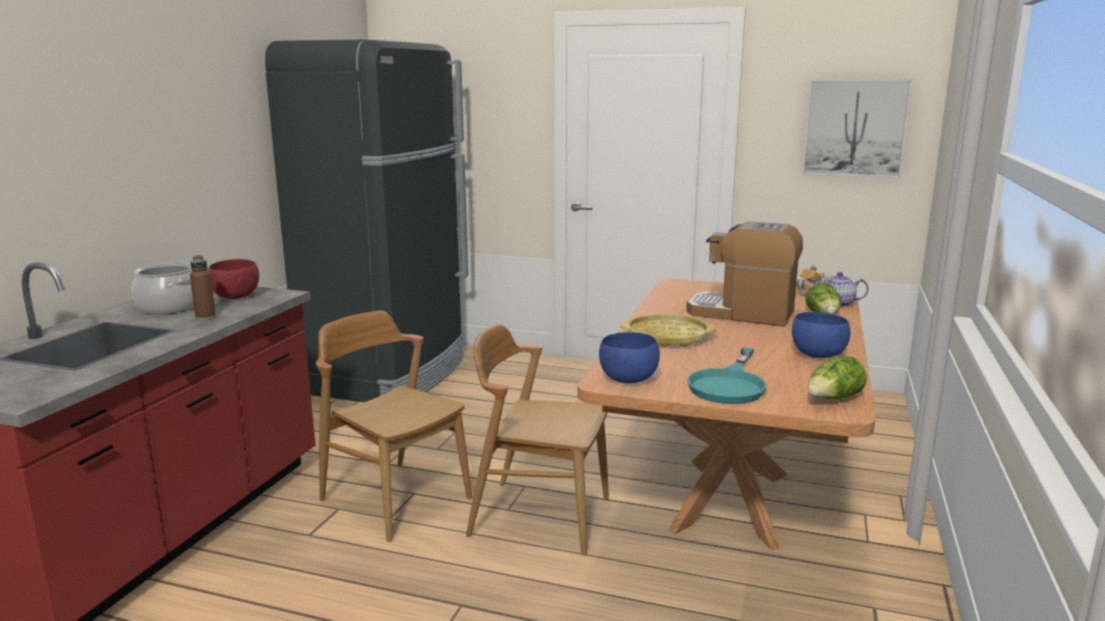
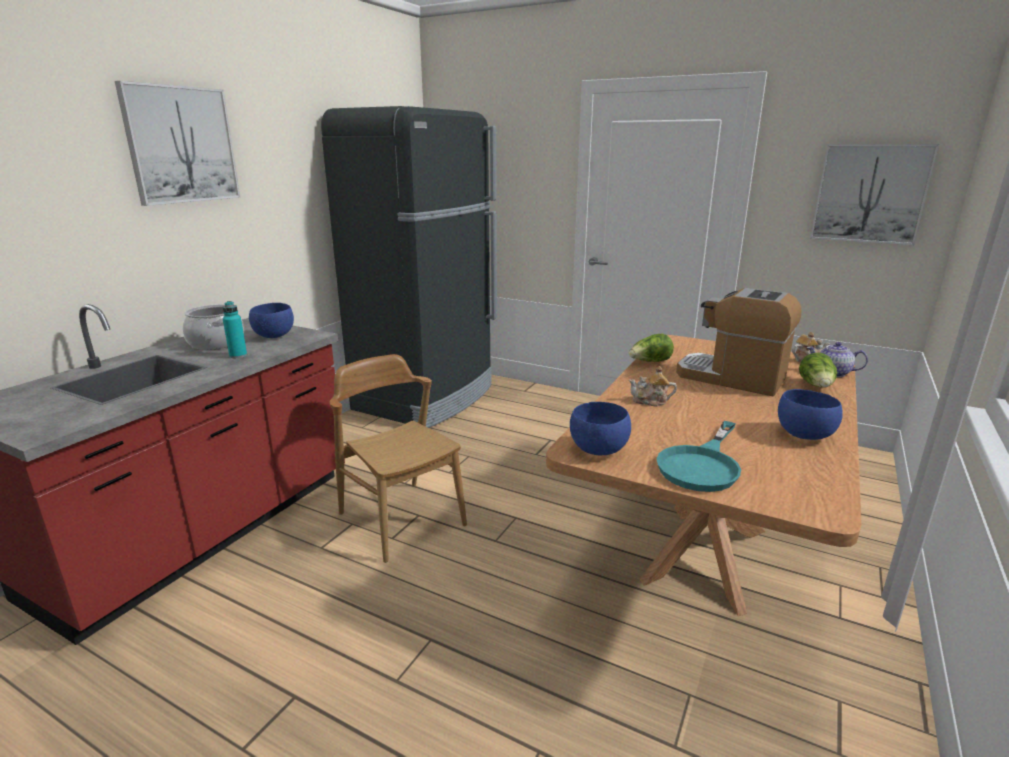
camera: 10 degrees right, 5 degrees up
brown bottle [190,255,216,320] -> turquoise bottle [223,301,247,358]
red bowl [208,259,259,299] -> blue bowl [249,303,294,338]
brown chair [466,324,609,555] -> none
yellow tray [620,314,717,347] -> teapot [629,366,677,406]
lettuce [808,355,867,399] -> lettuce moved to [629,333,674,362]
none -> picture [115,81,240,206]

